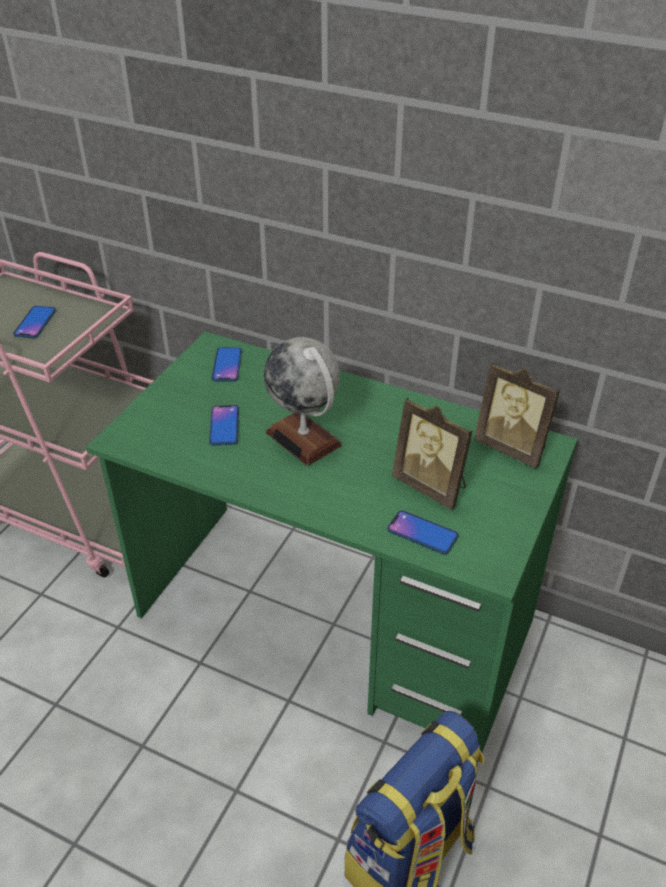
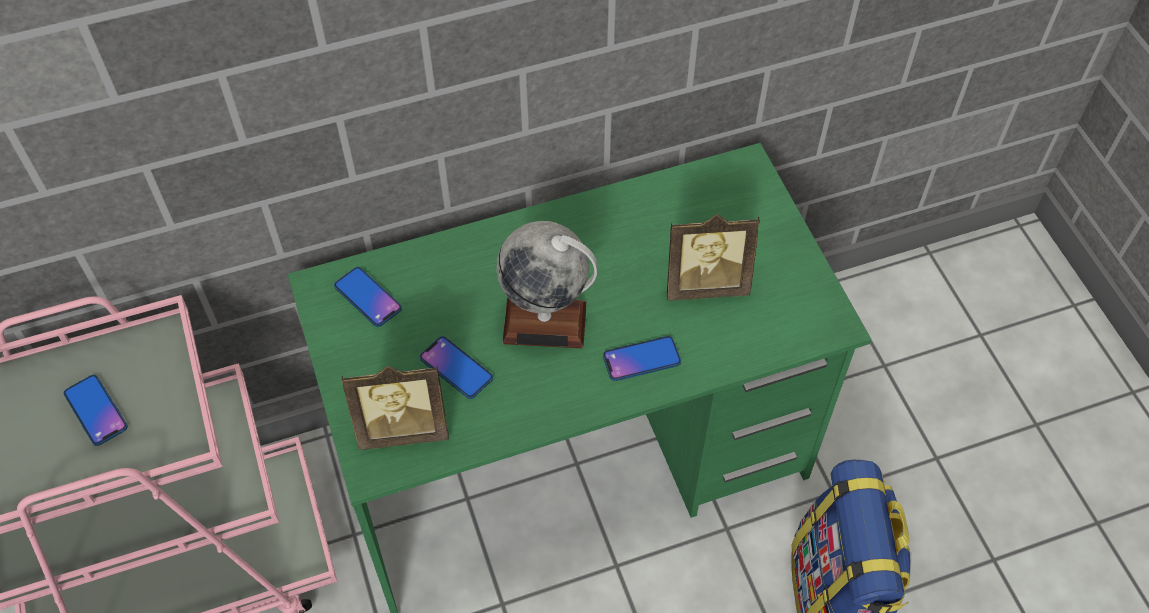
camera: 45 degrees left, 15 degrees up
phone [387,510,459,555] -> phone moved to [603,336,681,381]
picture frame [474,363,560,468] -> picture frame moved to [342,366,449,450]

